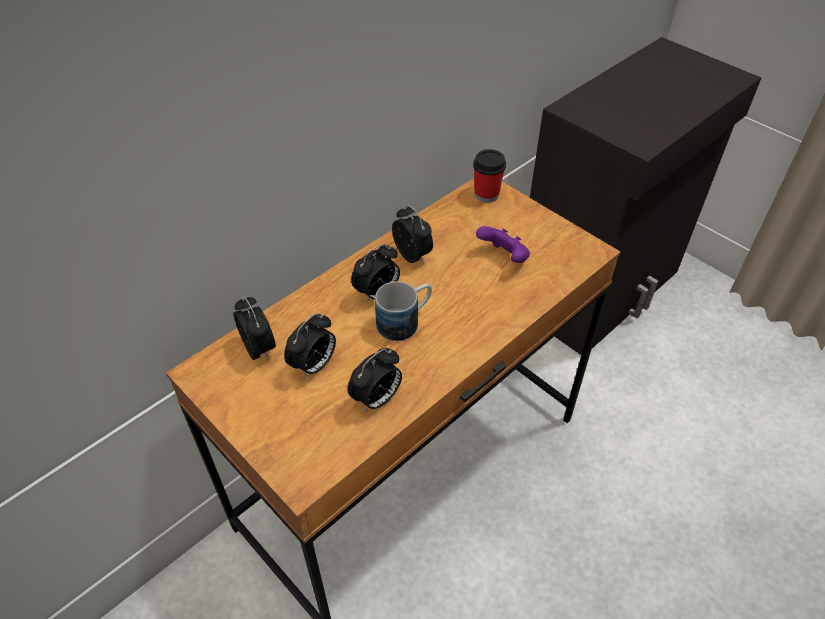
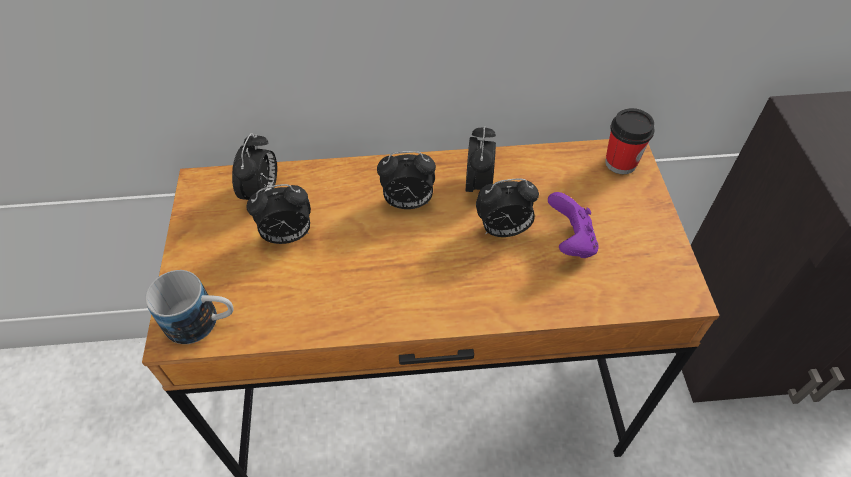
camera: 40 degrees right, 5 degrees up
alarm clock [347,348,402,412] -> alarm clock moved to [476,179,539,237]
mug [375,281,432,341] -> mug moved to [145,270,234,344]

